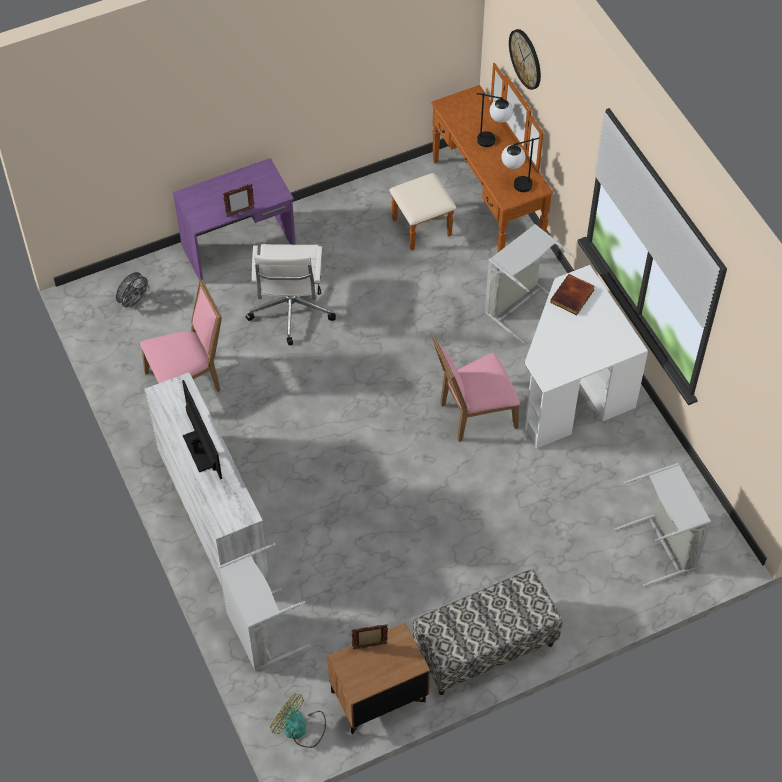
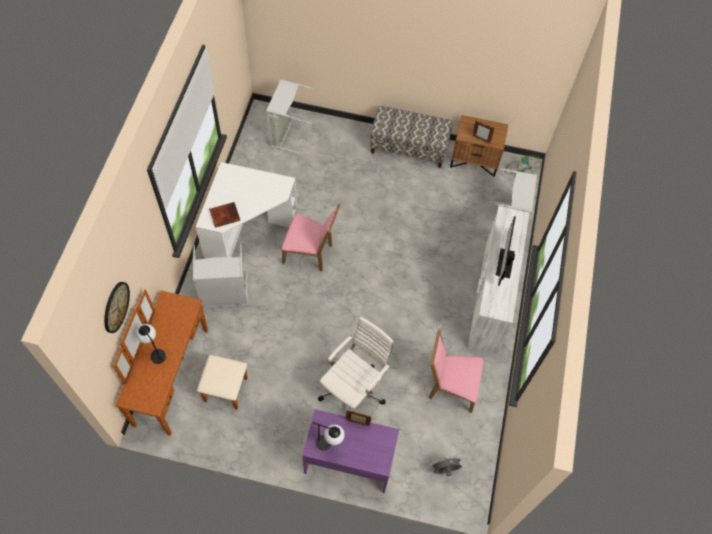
camera: 145 degrees left, 5 degrees up
table lamp [501,138,540,192] -> table lamp moved to [313,422,345,450]

